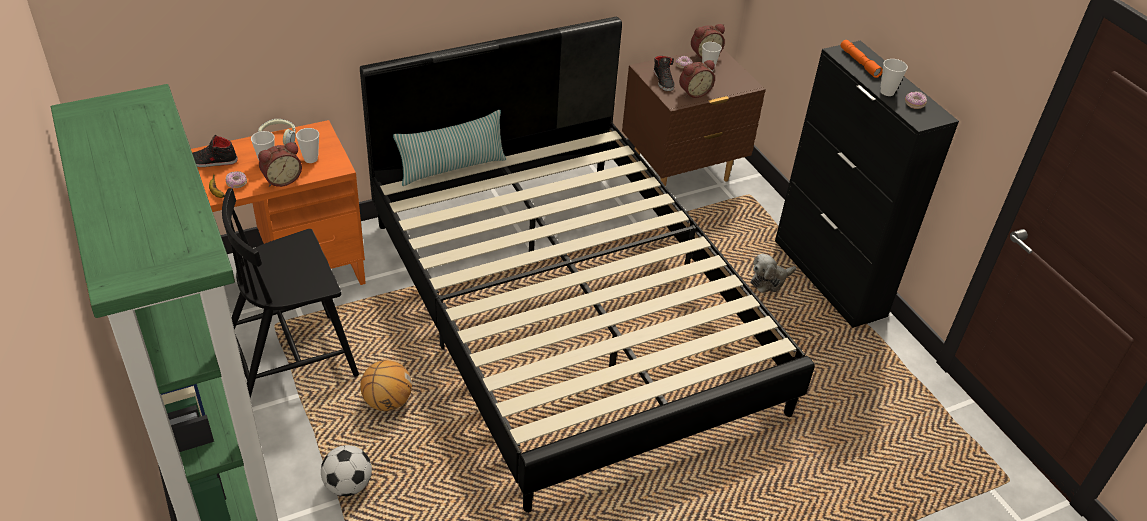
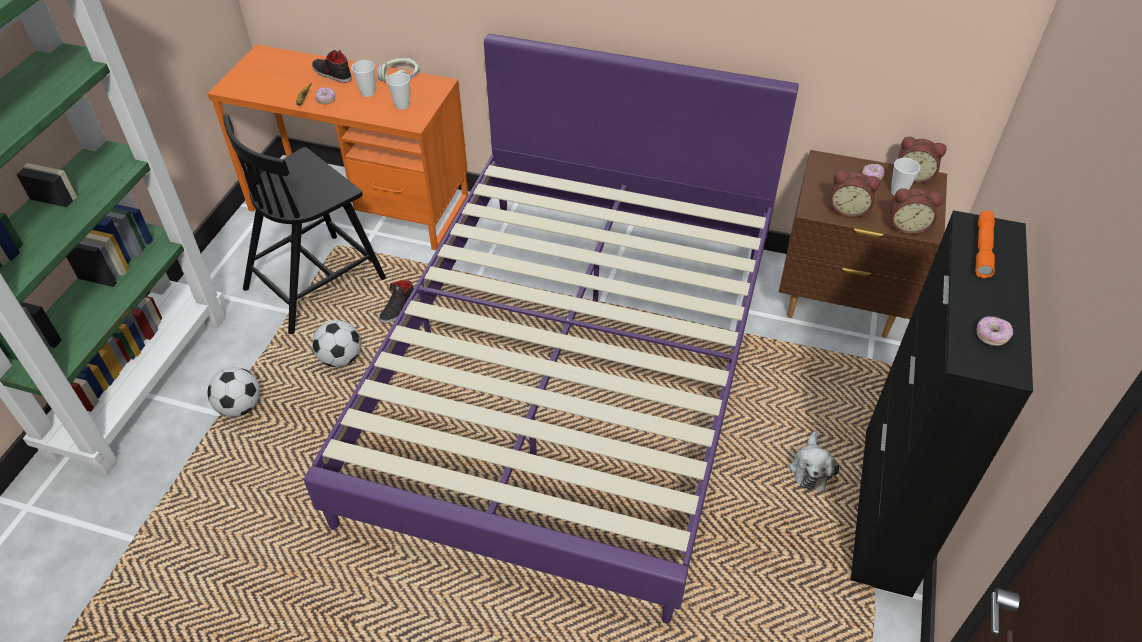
camera: 45 degrees right, 5 degrees up
black chair [222,188,359,398] -> black chair turned 60 degrees counterclockwise [223,114,386,334]
alarm clock [258,142,302,187] -> alarm clock moved to [890,188,943,235]
black bed [360,17,815,513] -> purple bed [304,34,799,624]
basketball [360,360,412,411] -> football [312,320,361,367]
pillow [393,110,506,186] -> none
black shoe [654,56,675,91] -> black shoe moved to [379,280,414,323]
plush toy [750,254,796,293] -> plush toy turned 90 degrees counterclockwise [788,431,839,491]
cup [880,59,908,96] -> none

